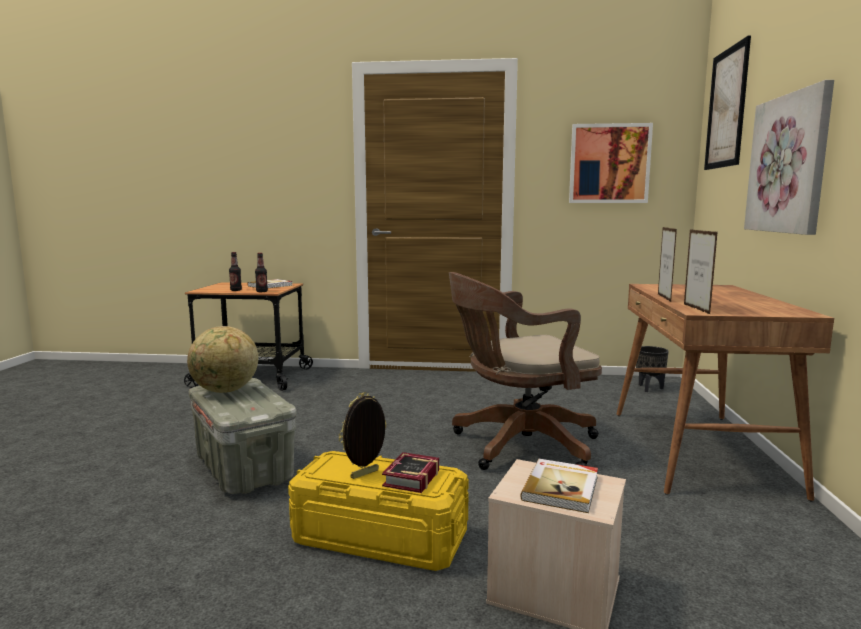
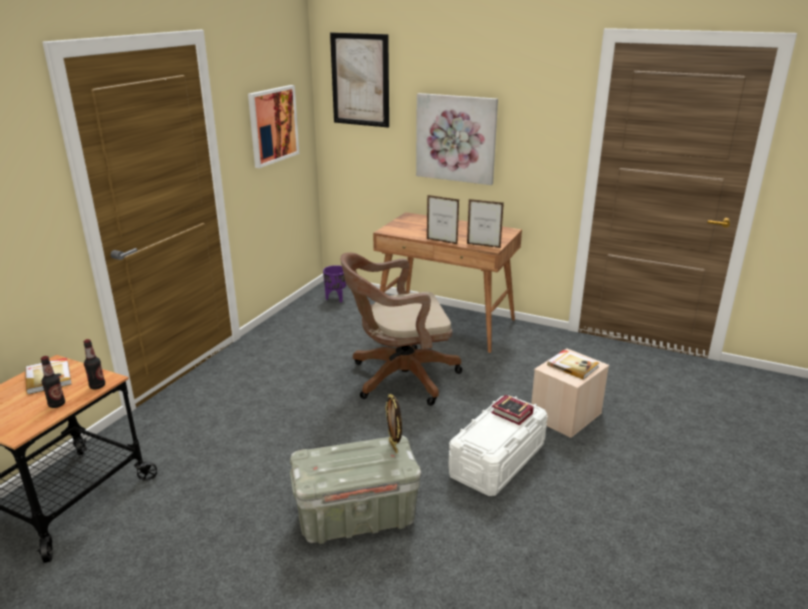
camera: 70 degrees left, 15 degrees up
globe [187,326,258,393] -> none
yellow storage box [288,451,469,571] -> white storage box [448,395,548,496]
picture frame [339,392,387,479] -> picture frame moved to [385,394,402,453]
brown office chair [449,272,602,470] -> brown office chair turned 75 degrees clockwise [340,252,462,406]
black planter [636,346,669,392] -> purple planter [323,265,347,303]

